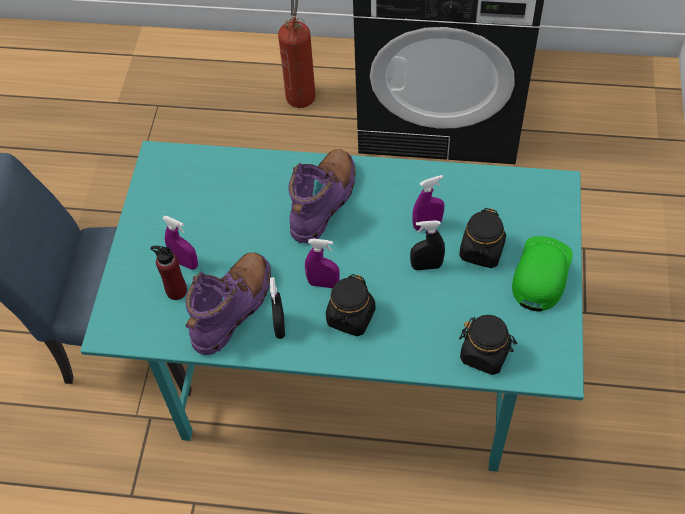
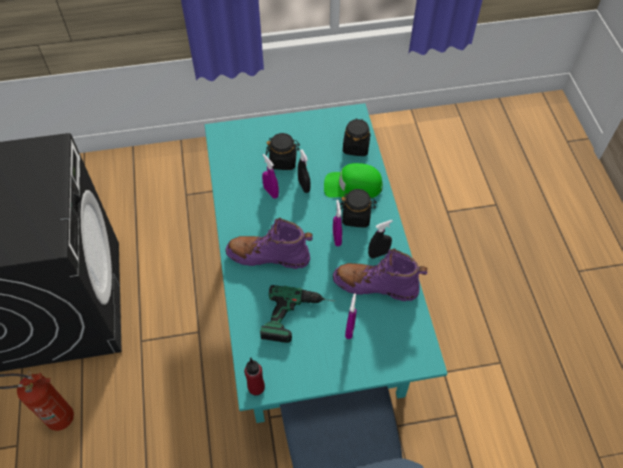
camera: 110 degrees left, 0 degrees up
red bottle [151,246,187,300] -> red bottle moved to [244,358,265,395]
green cap [512,236,573,312] -> green cap moved to [324,163,383,198]
none -> power drill [260,285,335,343]

